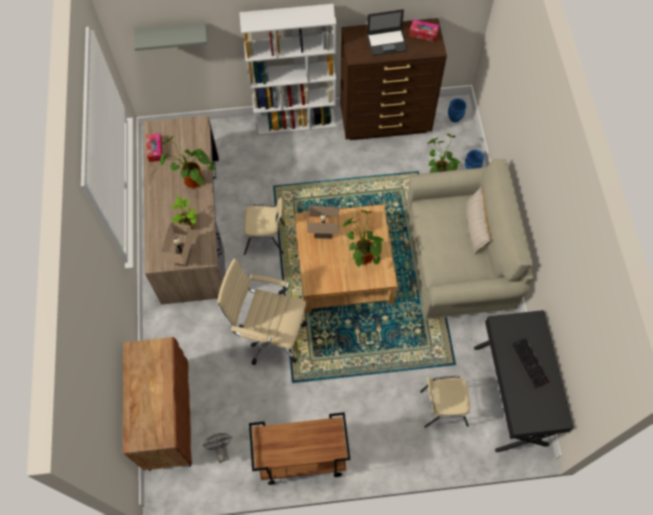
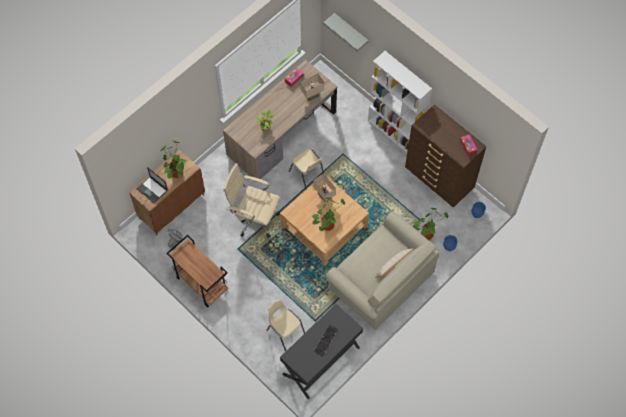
camera: 50 degrees right, 0 degrees up
potted plant [160,135,215,188] -> potted plant moved to [160,140,186,179]
beige table lamp [162,222,194,267] -> beige table lamp moved to [300,74,324,101]
beige office chair [217,259,308,365] -> beige office chair turned 45 degrees counterclockwise [223,163,280,238]
laptop [367,9,408,56] -> laptop moved to [137,167,168,204]

